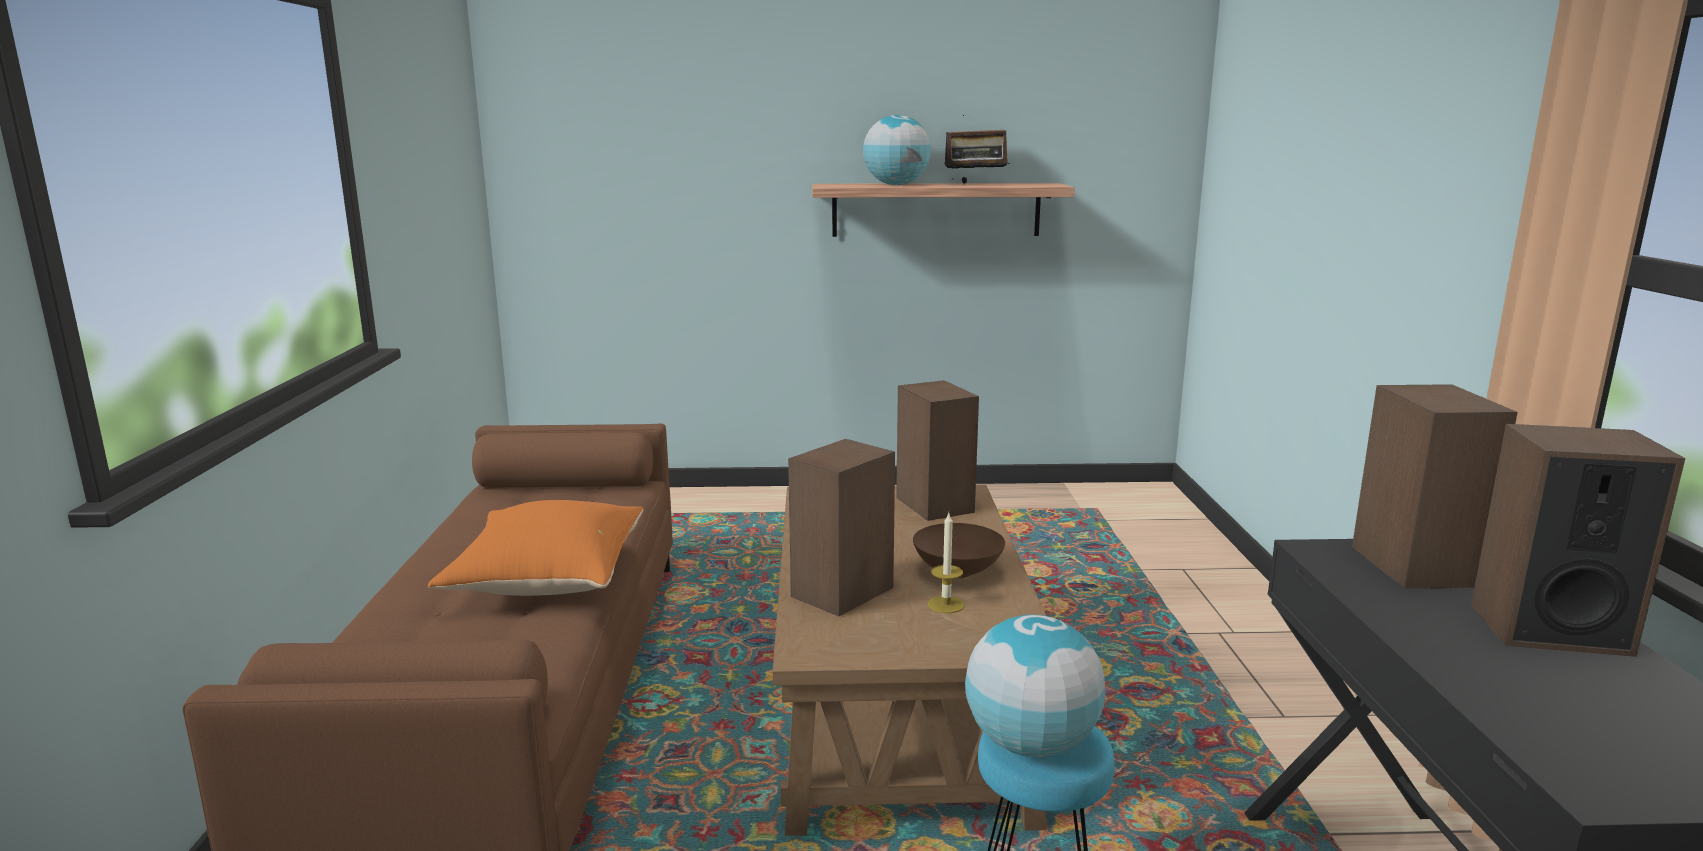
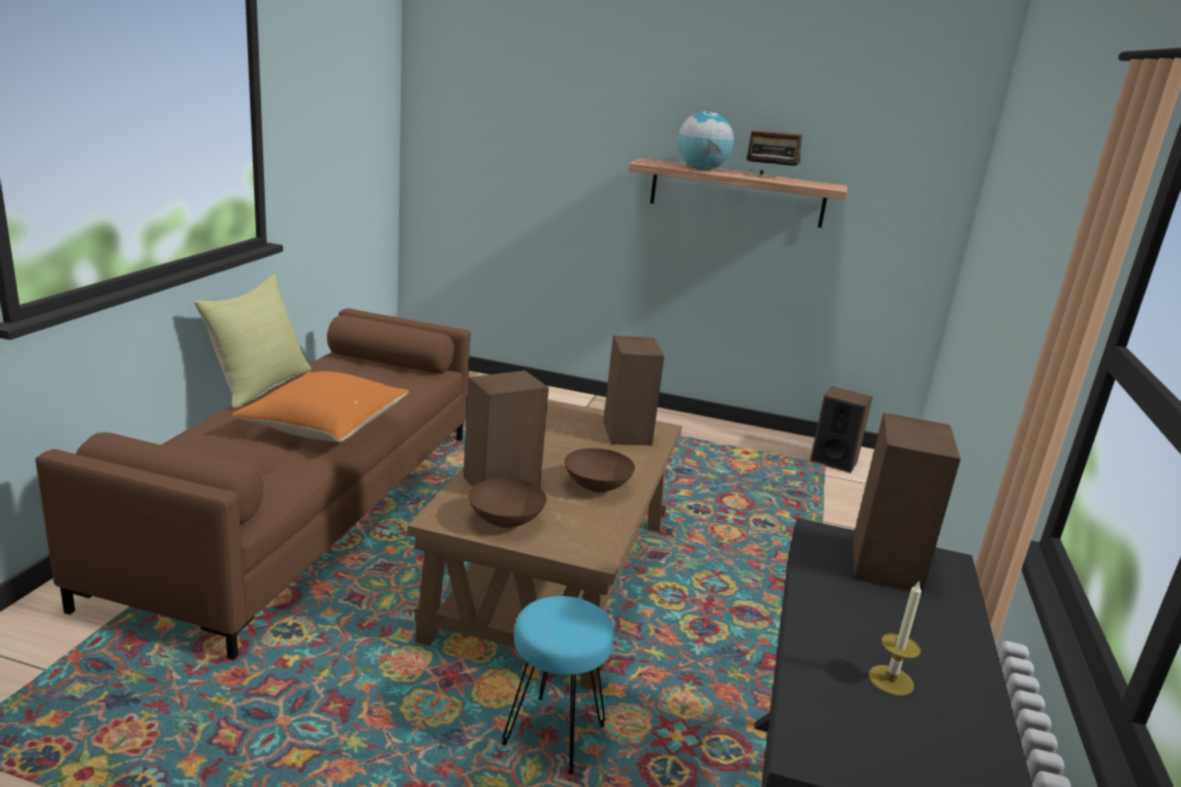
camera: 15 degrees right, 5 degrees up
candle [928,513,965,613] -> candle moved to [869,582,922,696]
globe [965,614,1105,758] -> none
speaker [1471,424,1685,657] -> speaker moved to [810,386,873,473]
none -> yellow pillow [194,274,311,409]
none -> brown bowl [468,478,547,528]

